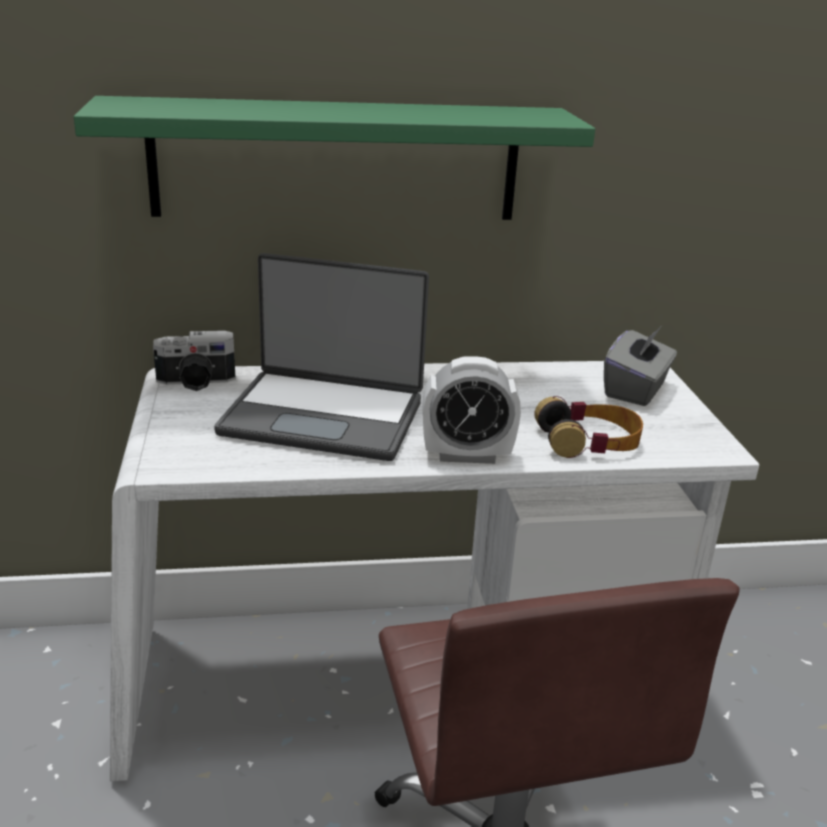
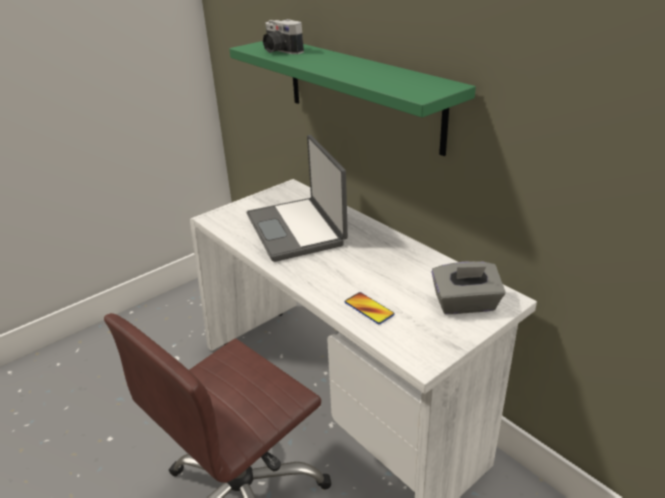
camera: 60 degrees right, 5 degrees up
camera [153,330,236,391] -> camera moved to [263,19,304,54]
alarm clock [423,356,521,464] -> none
headphones [534,396,643,458] -> phone [345,292,395,324]

